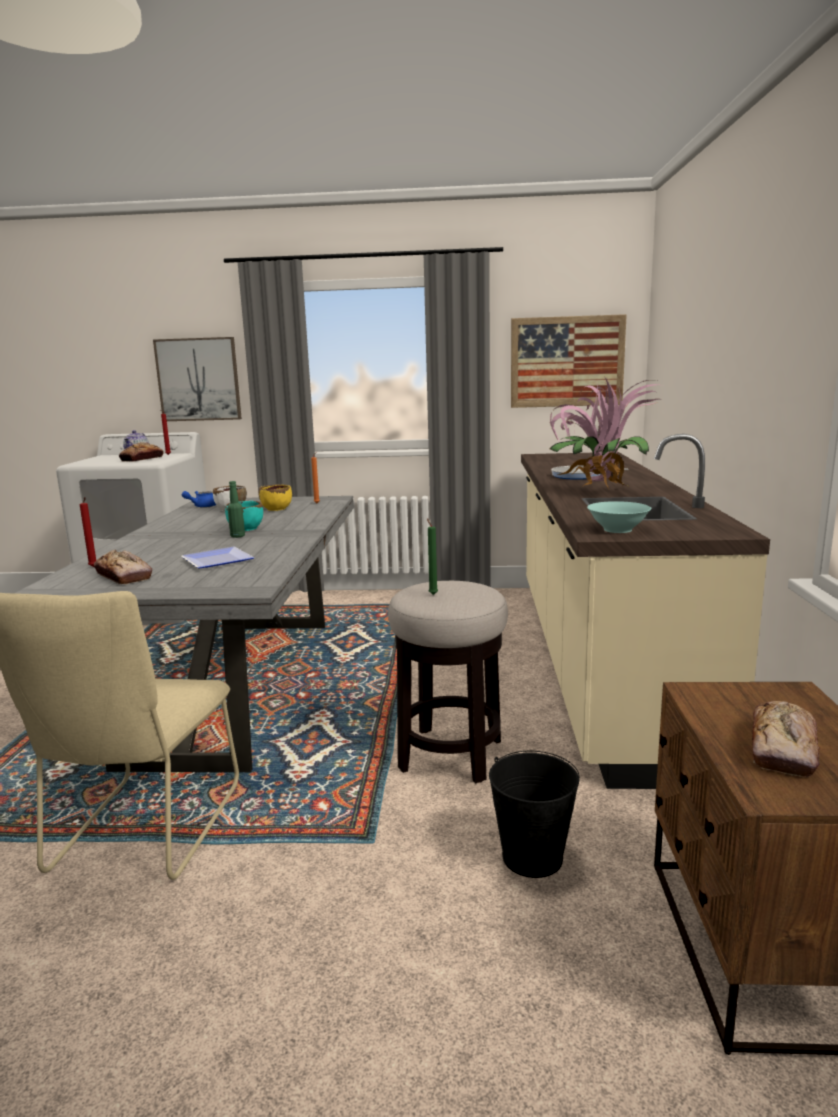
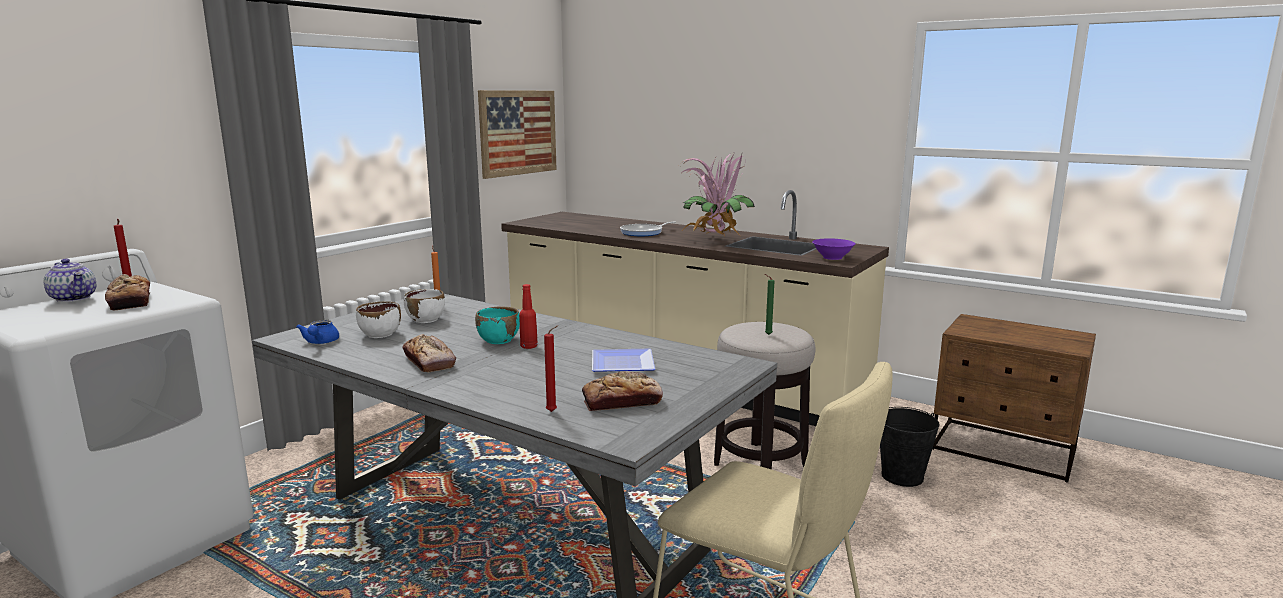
camera: 60 degrees left, 0 degrees up
picture [153,337,242,421] -> none
green bottle [228,481,245,538] -> red bottle [519,284,538,349]
yellow bowl [258,484,292,511] -> white bowl [404,289,445,323]
turquoise bowl [587,501,651,533] -> purple bowl [812,238,856,260]
bread [752,701,820,777] -> bread moved to [402,334,456,372]

